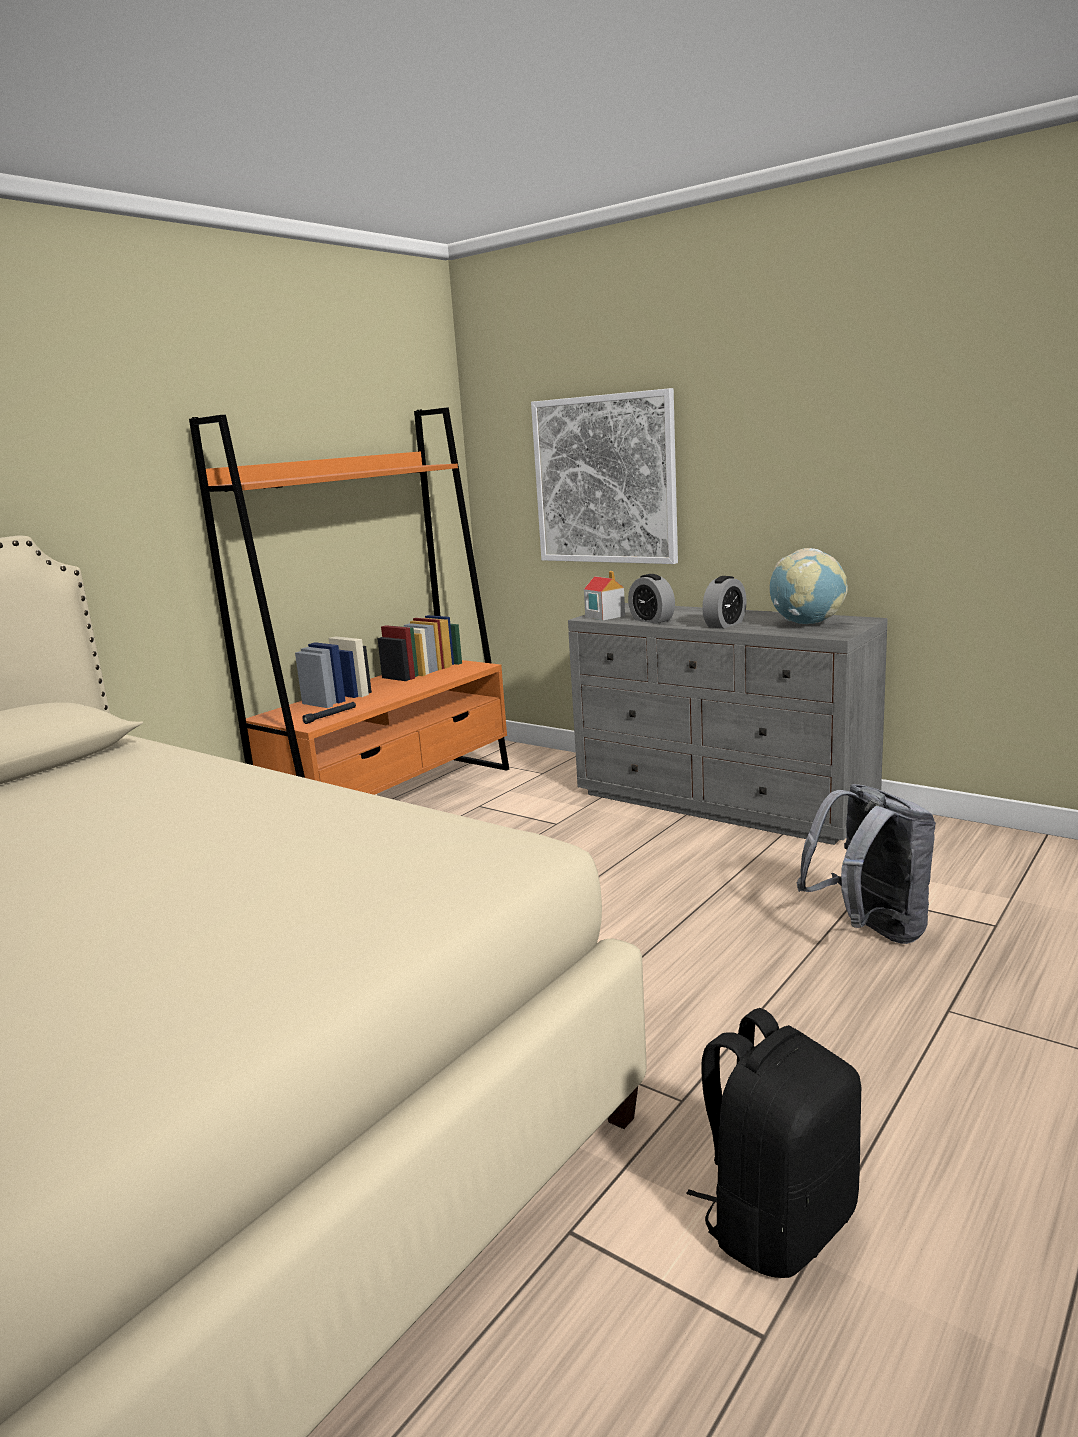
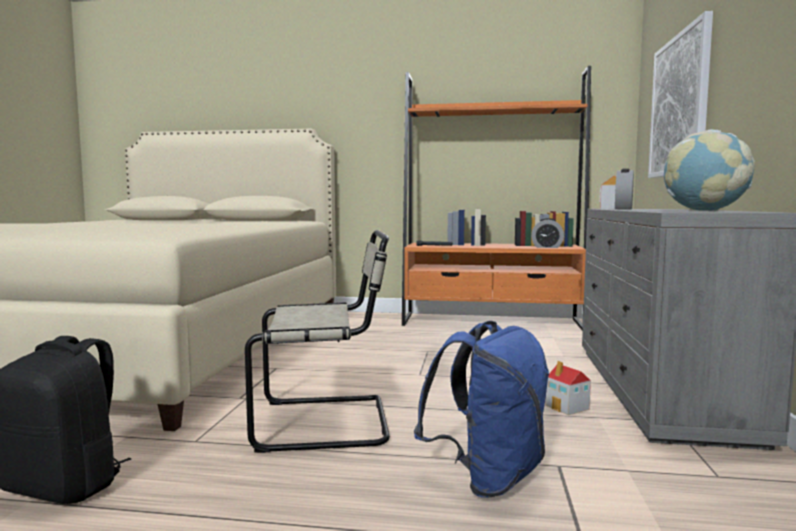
camera: 60 degrees right, 10 degrees down
alarm clock [702,576,747,628] -> alarm clock moved to [531,218,564,248]
grey backpack [796,784,936,944] -> blue backpack [414,321,550,498]
none -> beige chair [245,230,390,453]
none -> toy house [546,361,591,415]

